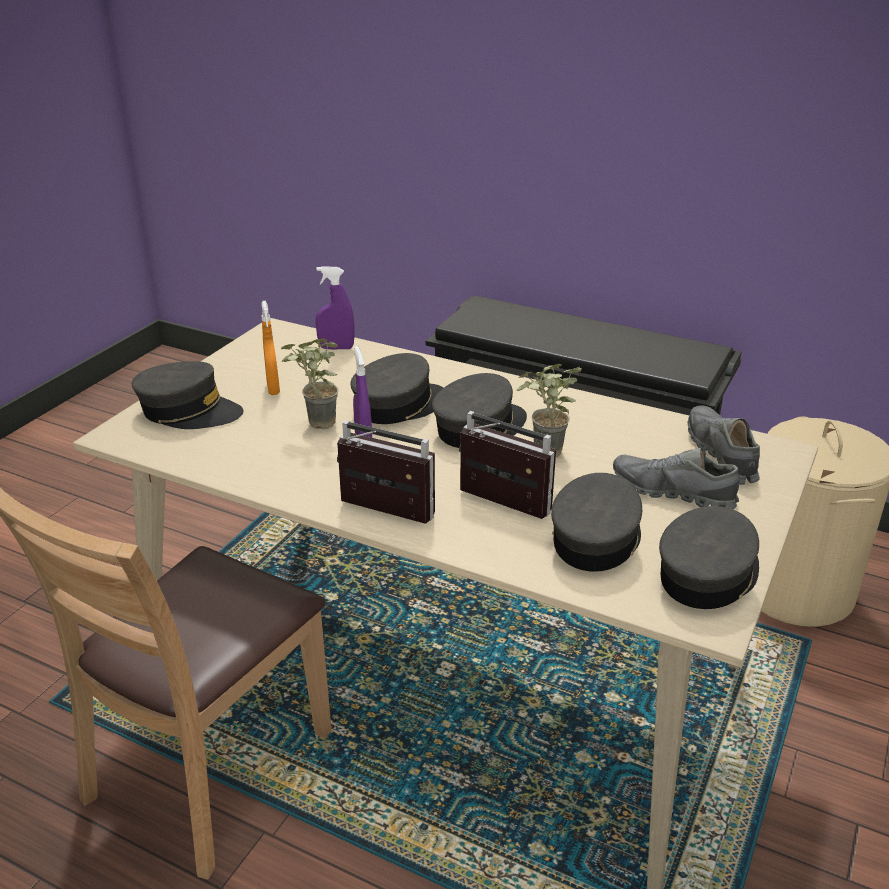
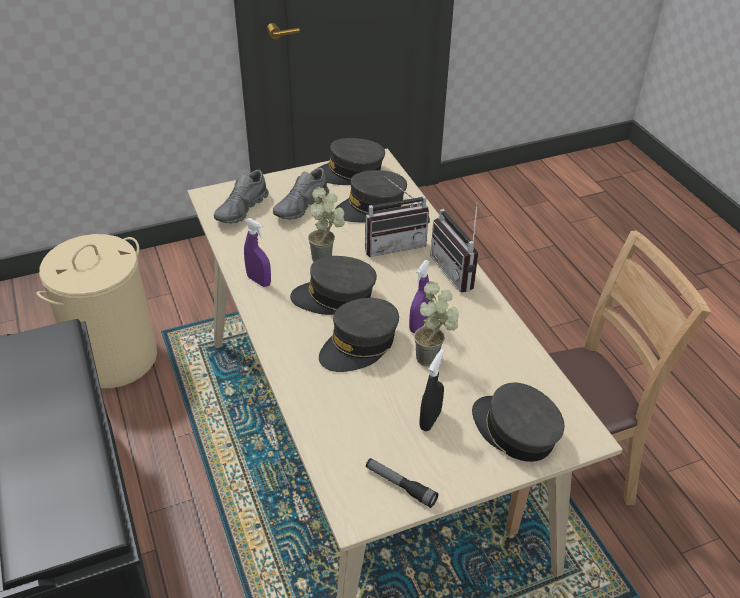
camera: 140 degrees left, 10 degrees up
orange spray bottle [261,301,280,395] -> black spray bottle [419,349,444,431]
purple spray bottle [316,266,355,349] -> purple spray bottle moved to [244,218,271,287]
grey cap [350,353,444,424] -> grey cap turned 45 degrees counterclockwise [319,298,399,372]
radio [459,411,556,519] -> radio turned 90 degrees counterclockwise [365,176,430,257]
grey shoe [613,447,740,509] -> grey shoe turned 60 degrees clockwise [273,168,329,220]
none -> flashlight [366,458,439,508]

